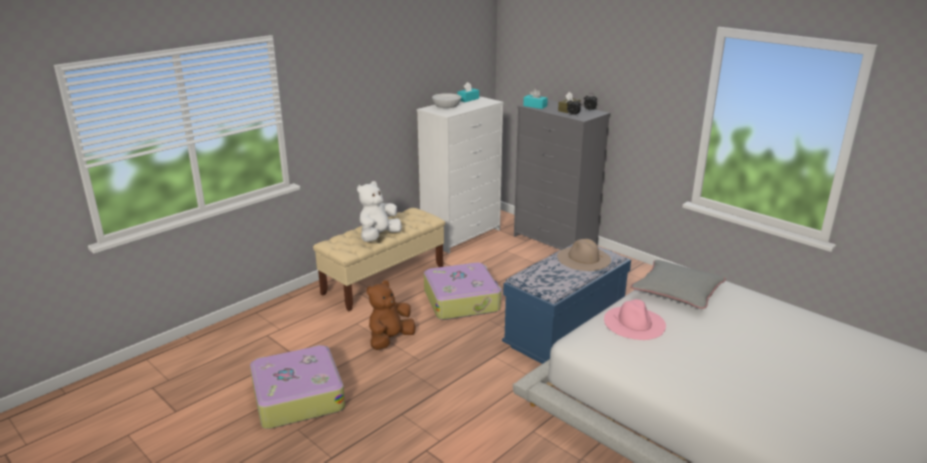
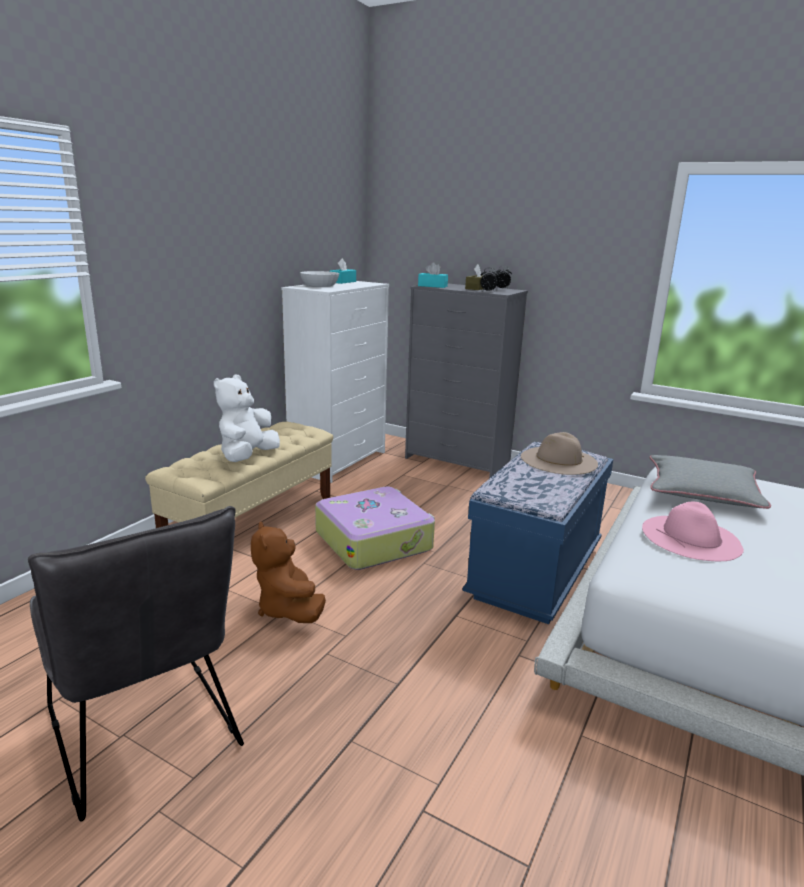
camera: 15 degrees left, 5 degrees down
suitcase [250,345,345,429] -> grey chair [28,506,244,822]
brown plush toy [367,280,416,350] -> brown plush toy turned 45 degrees counterclockwise [251,521,326,623]

